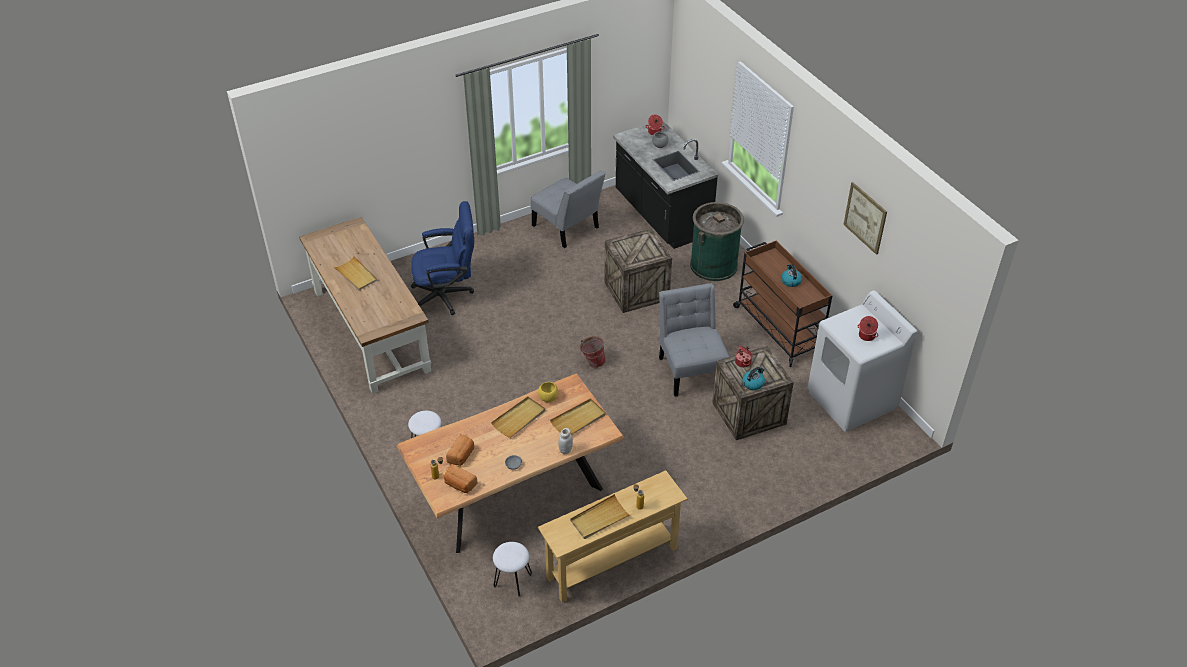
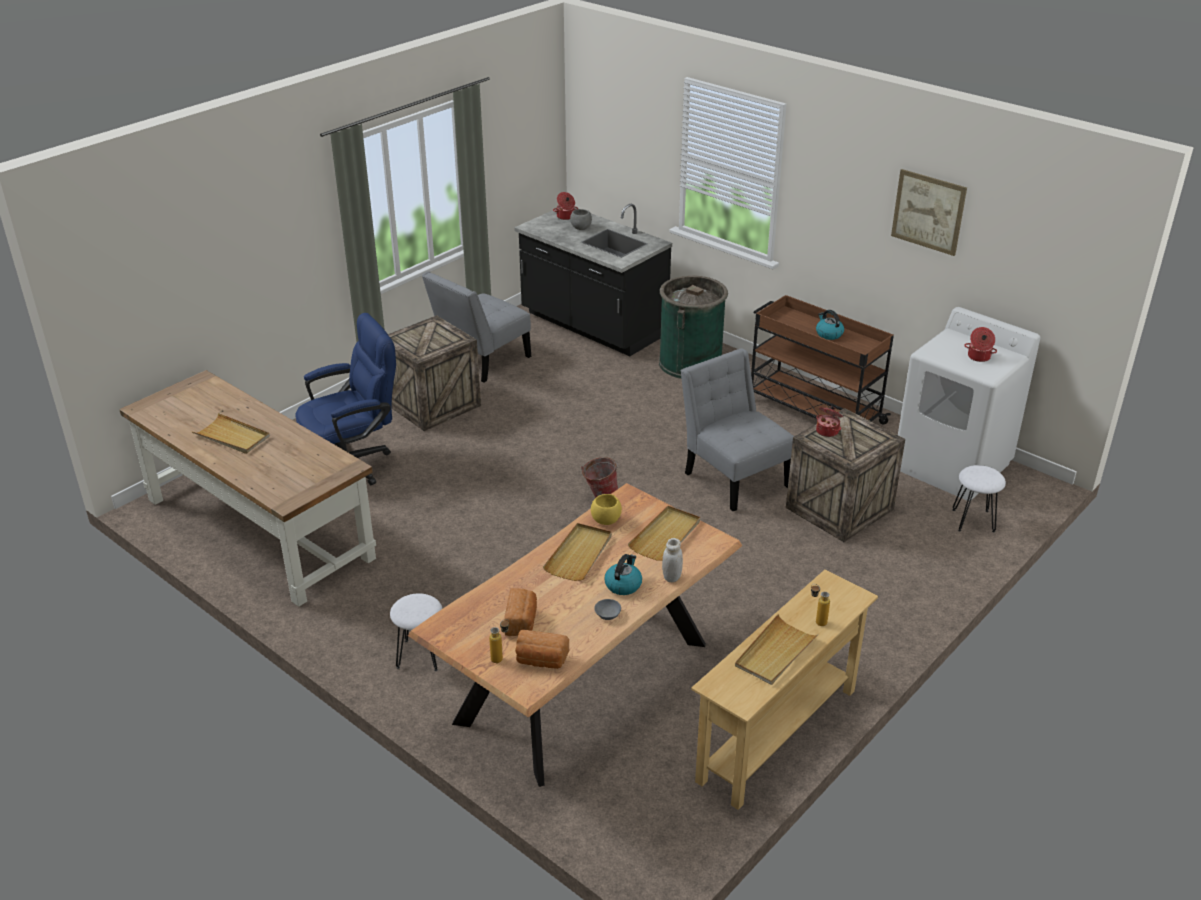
camera: 20 degrees left, 10 degrees down
white stool [493,542,532,597] -> white stool moved to [952,465,1006,533]
grey chair [530,170,606,248] -> grey chair turned 105 degrees clockwise [422,271,531,382]
crate [605,229,672,313] -> crate moved to [388,315,481,431]
kettle [742,367,765,390] -> kettle moved to [604,554,642,595]

